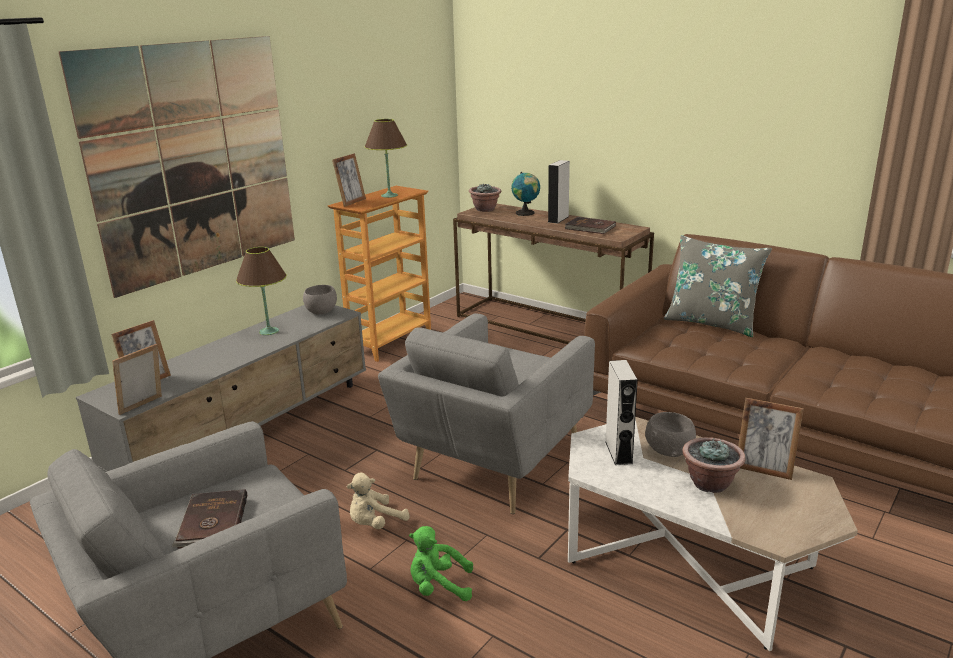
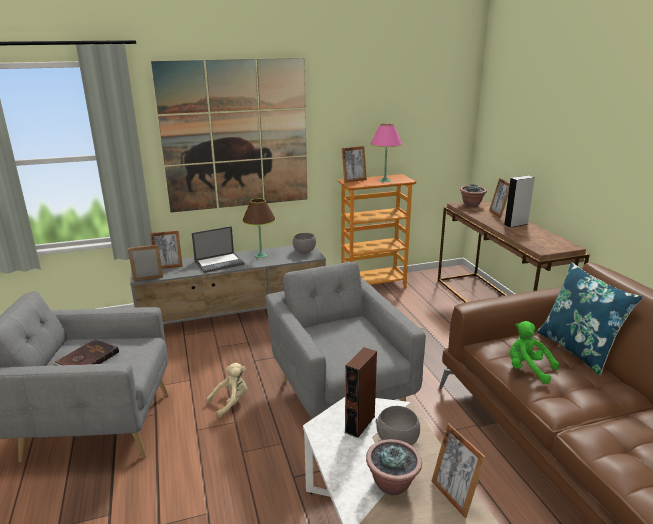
camera: 35 degrees right, 0 degrees up
beige plush toy [347,473,410,529] -> beige plush toy turned 150 degrees clockwise [206,363,247,418]
brown table lamp [365,119,407,198] -> pink table lamp [371,124,402,182]
grey armchair [378,314,595,514] -> grey armchair turned 90 degrees clockwise [265,262,426,419]
green plush toy [409,526,473,601] -> green plush toy moved to [510,321,559,384]
globe [511,172,540,216] -> picture frame [489,178,510,218]
brown book [564,217,616,234] -> none
grey speaker [605,360,638,465] -> brown speaker [344,347,377,438]
grey pillow [664,235,772,337] -> blue pillow [537,262,643,376]
none -> laptop [192,226,245,273]

